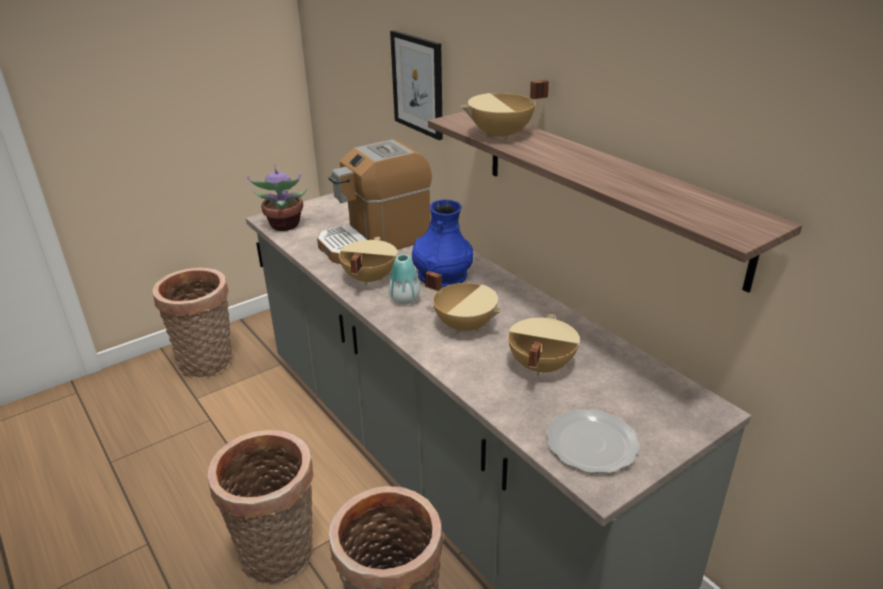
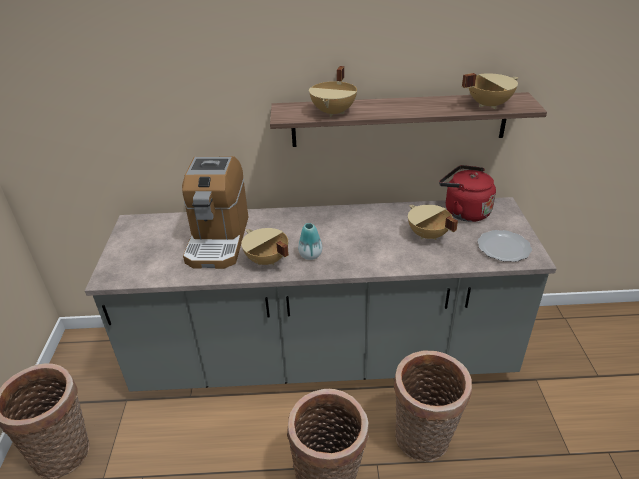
camera: 55 degrees left, 5 degrees up
potted plant [247,164,307,231] -> none
picture [390,30,443,140] -> none
blue vase [412,199,473,288] -> none
beige cooking pot [425,271,502,333] -> beige cooking pot moved to [462,73,518,109]
none -> red kettle [439,165,496,222]

